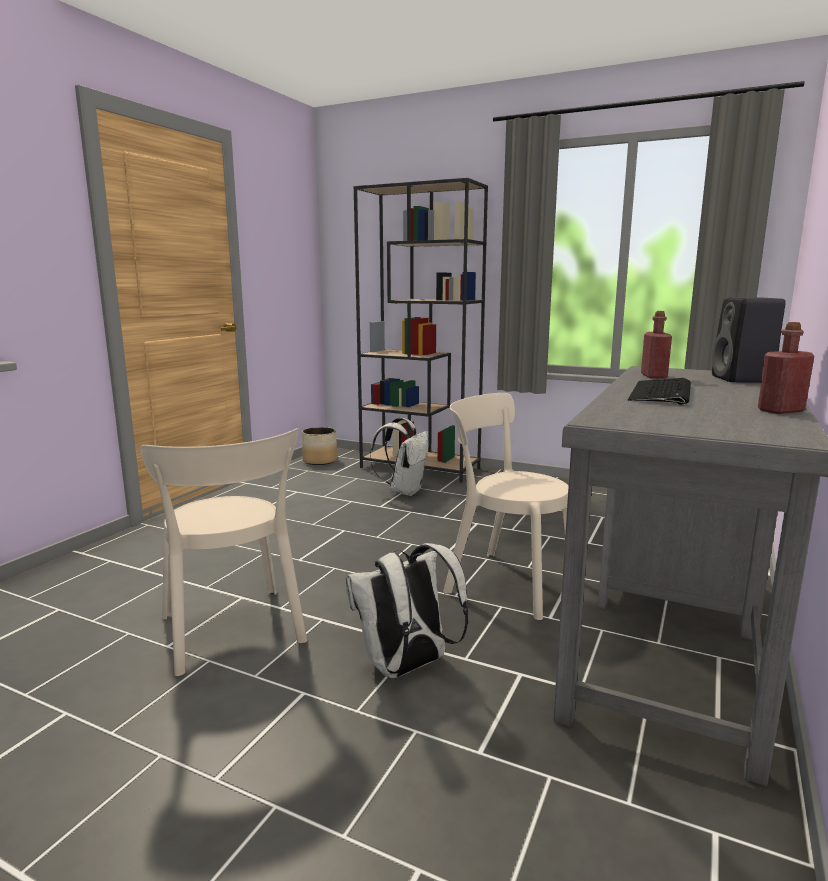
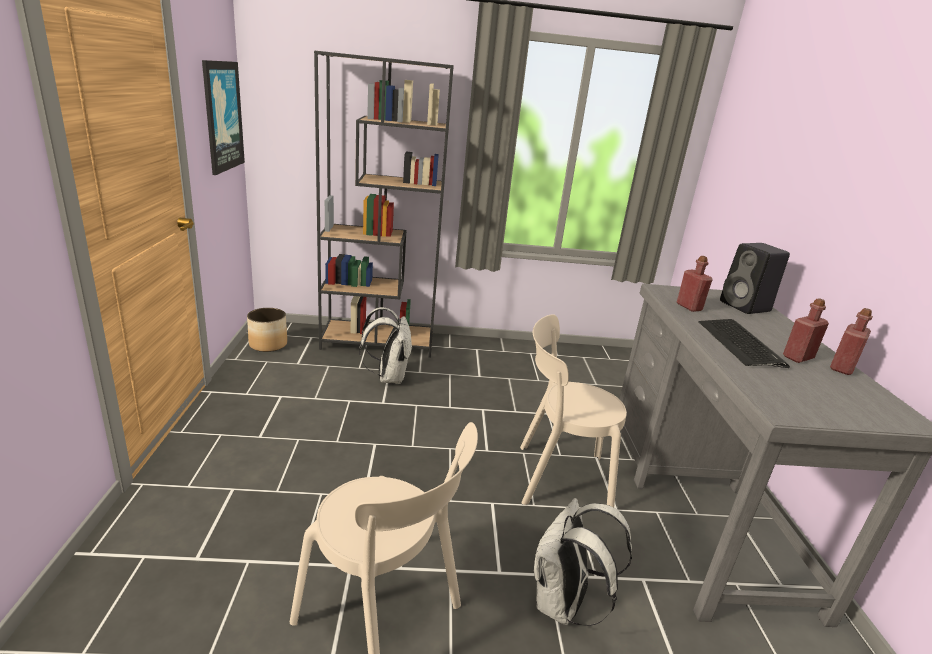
camera: 30 degrees left, 10 degrees up
none -> picture [202,60,245,175]
none -> red bottle [783,298,829,363]

